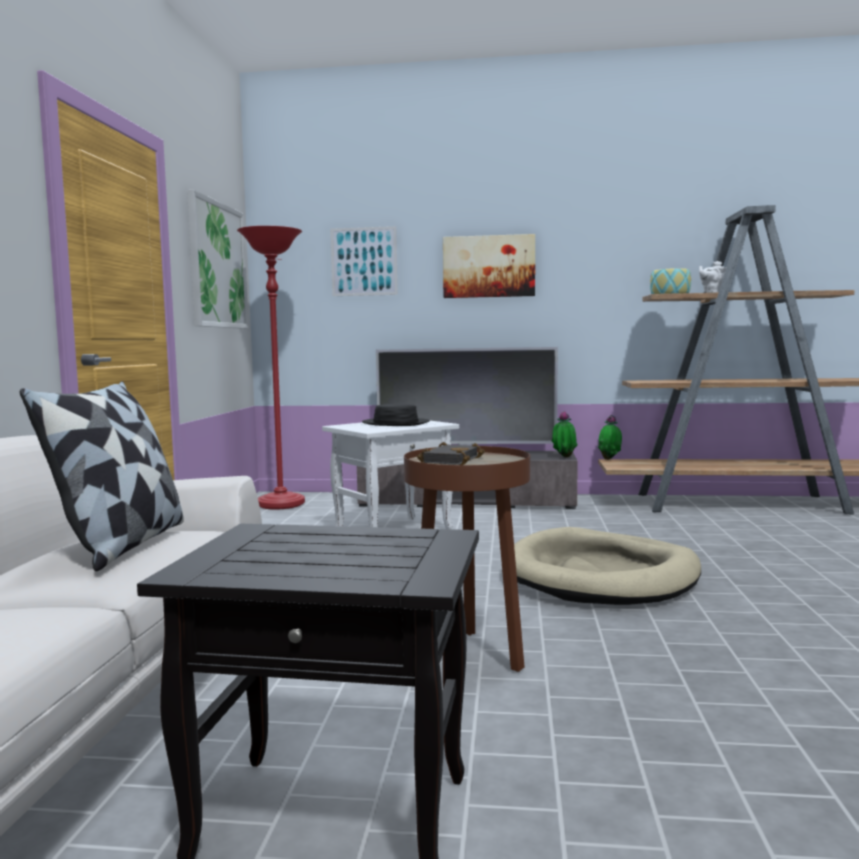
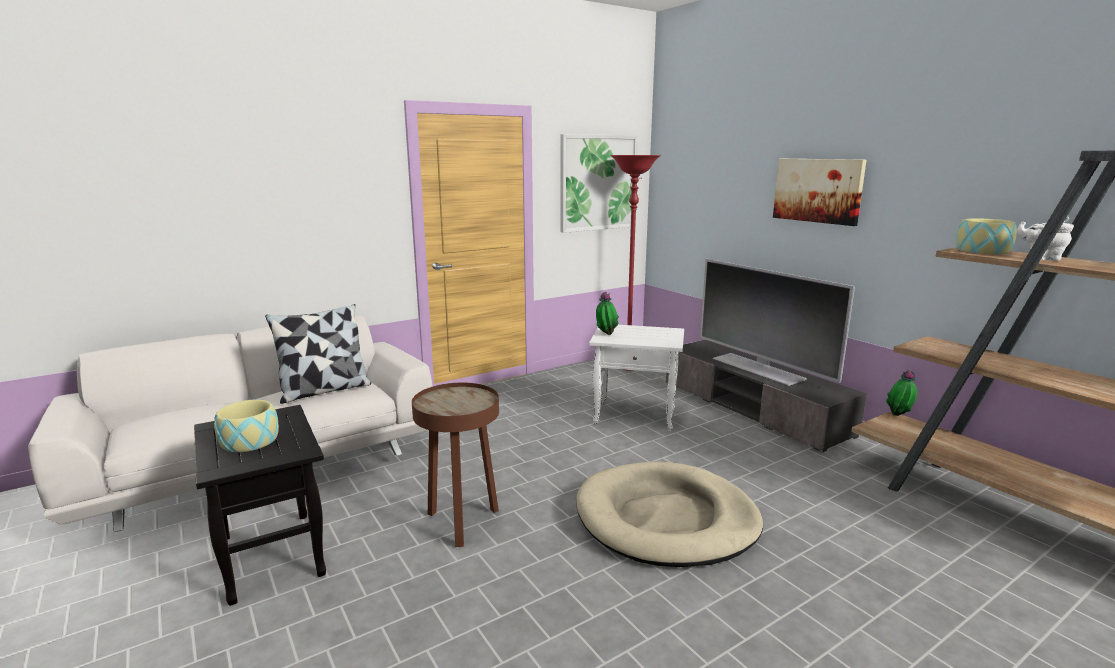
camera: 50 degrees right, 10 degrees up
picture [330,226,398,296] -> none
black hat [362,404,430,426] -> none
black book [417,442,485,465] -> none
potted plant [552,411,577,458] -> potted plant moved to [596,292,619,335]
none -> bowl [214,400,279,452]

